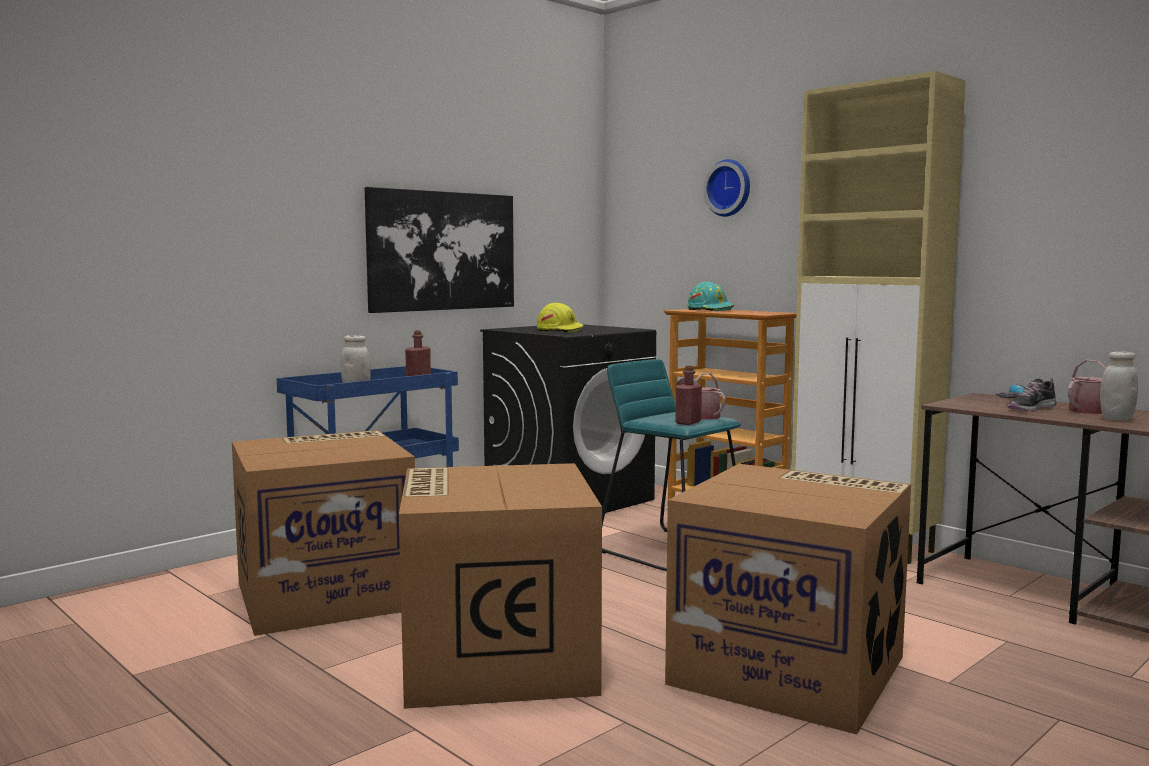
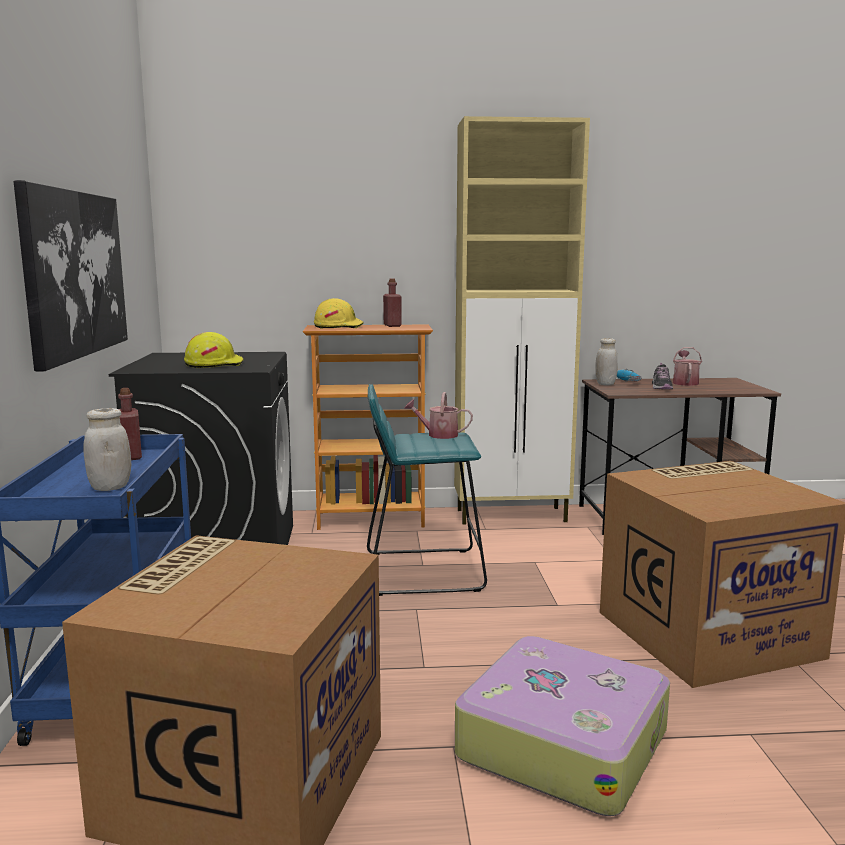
camera: 50 degrees left, 5 degrees up
cardboard box [399,463,602,709] -> suitcase [455,636,670,816]
red bottle [675,365,702,425] -> red bottle moved to [383,278,401,327]
turquoise hard hat [688,282,734,311] -> yellow hard hat [314,298,363,328]
wall clock [703,159,750,217] -> none
white jar [1100,352,1138,421] -> white jar moved to [595,338,618,385]

